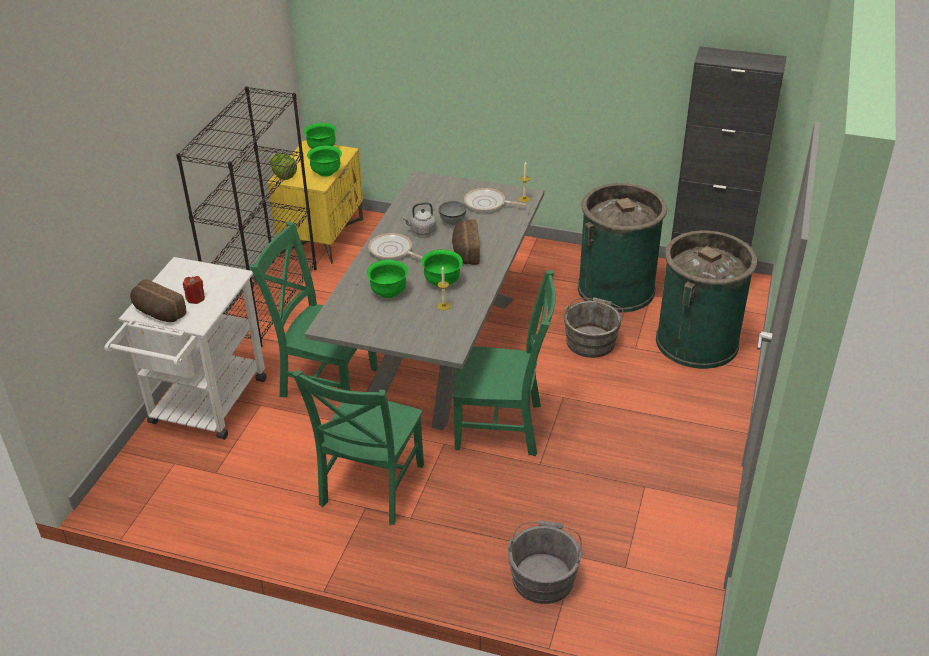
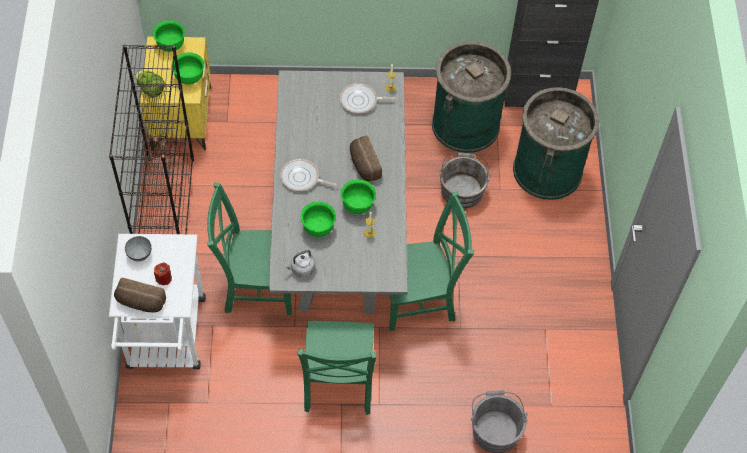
camera: 20 degrees left, 20 degrees up
grey kettle [402,202,436,235] -> grey kettle moved to [284,250,315,277]
grey bowl [439,201,467,226] -> grey bowl moved to [125,236,152,262]

